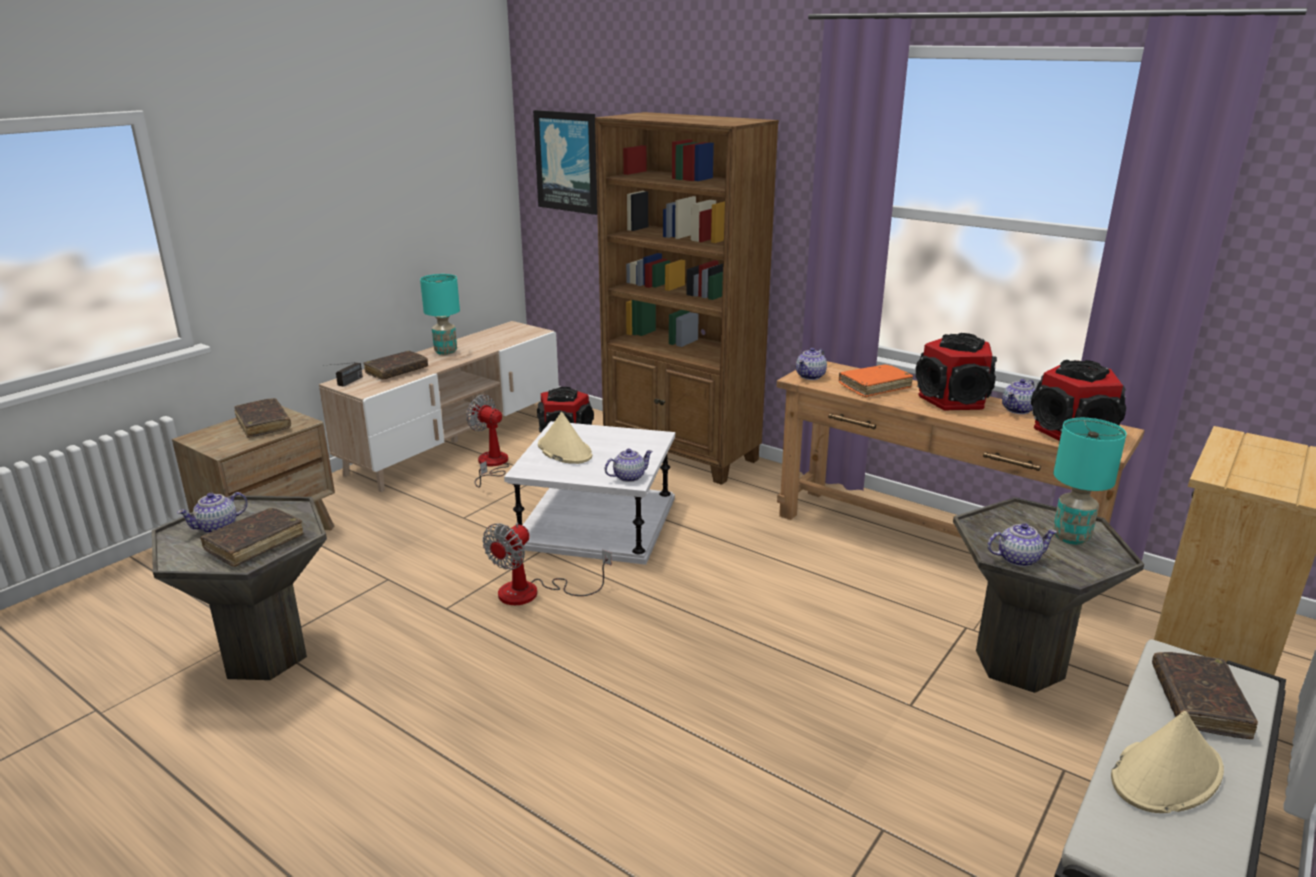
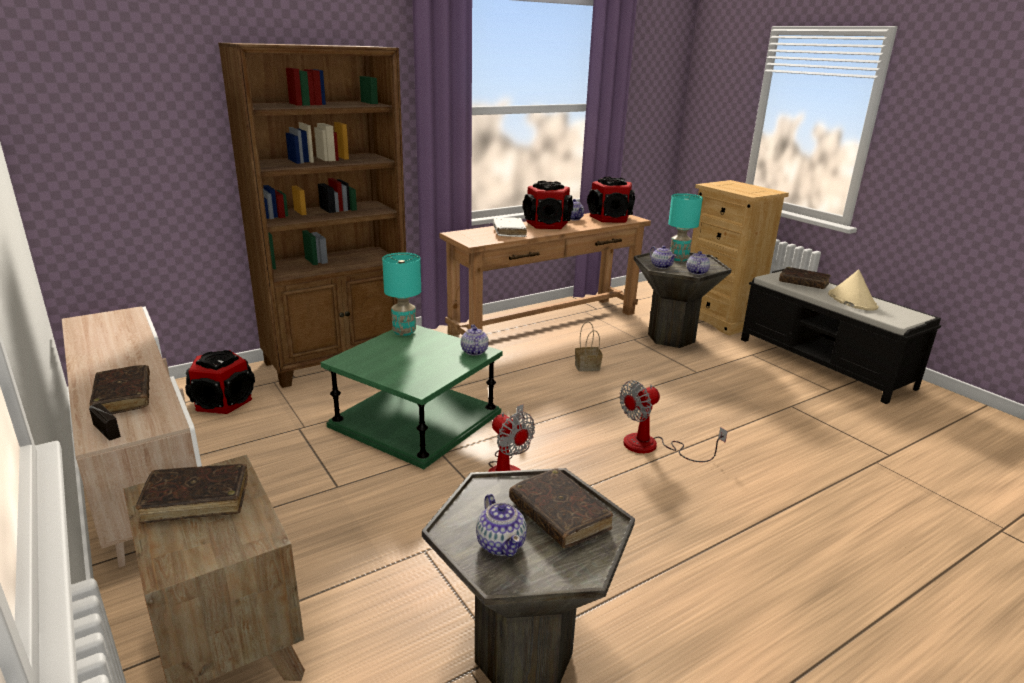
camera: 70 degrees left, 0 degrees up
turquoise table lamp [420,274,460,355] -> turquoise table lamp moved to [382,252,421,336]
fan [466,395,509,488] -> fan moved to [619,380,728,462]
white side table [504,421,675,565] -> green side table [321,325,503,469]
picture [533,110,597,215] -> none
beige hat [538,412,592,464] -> none
teapot [796,348,827,380] -> teapot moved to [650,246,677,269]
orange book [839,365,913,397] -> white book [493,218,527,237]
none -> basket [575,322,603,372]

